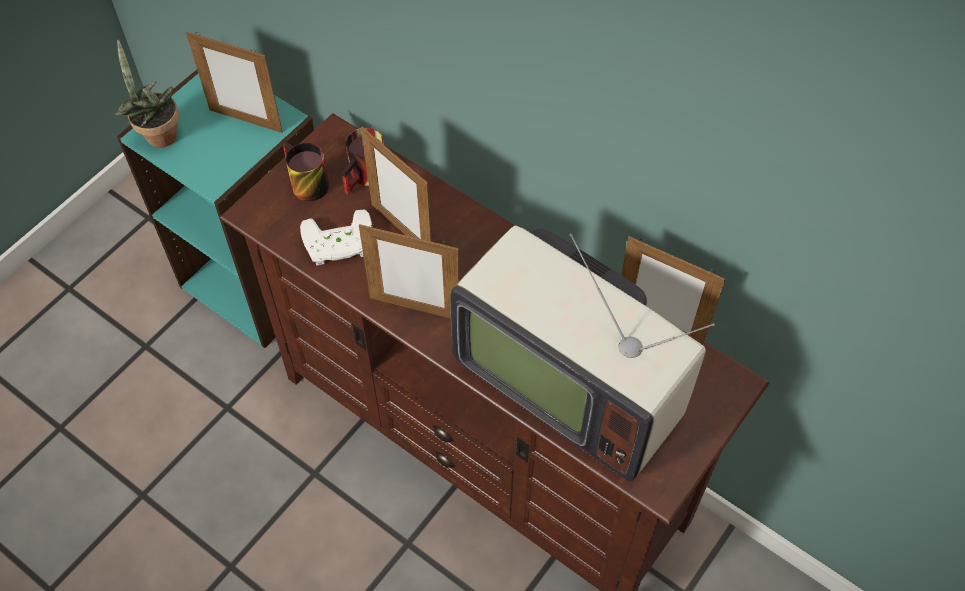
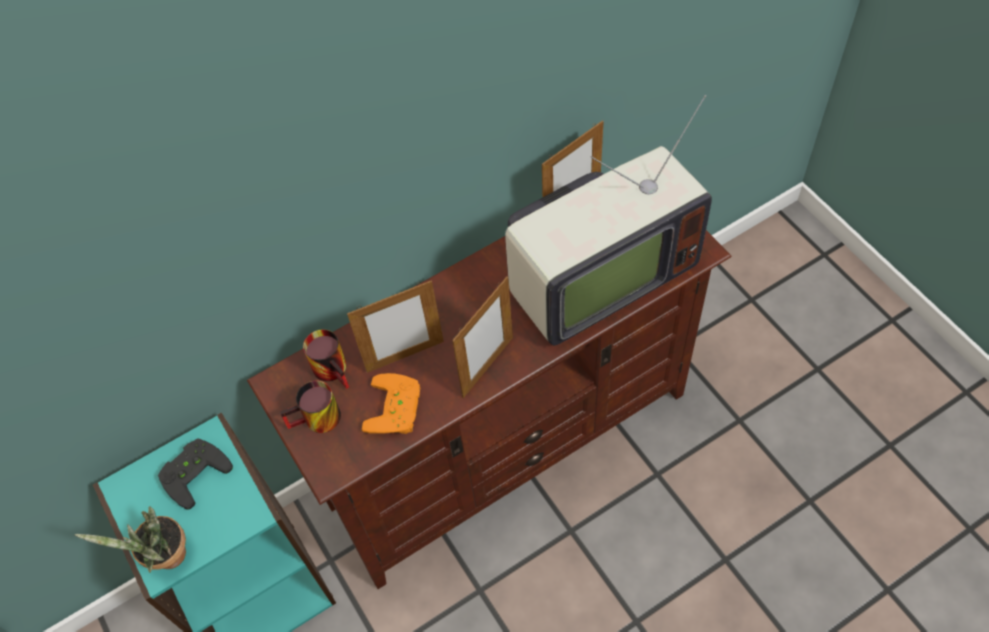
camera: 65 degrees left, 0 degrees up
picture frame [186,32,283,133] -> black game controller [158,438,233,510]
white game controller [300,210,372,265] -> orange game controller [362,373,420,434]

